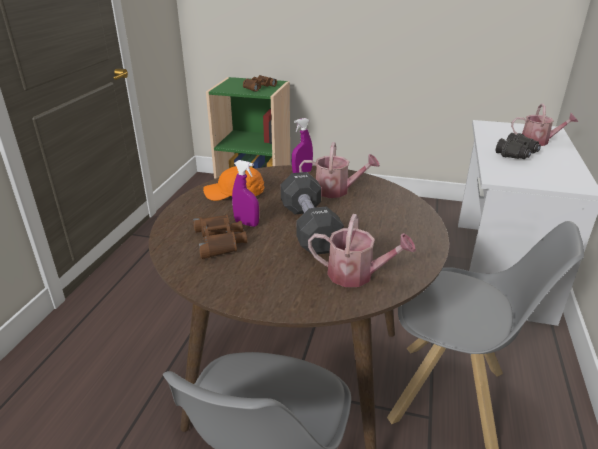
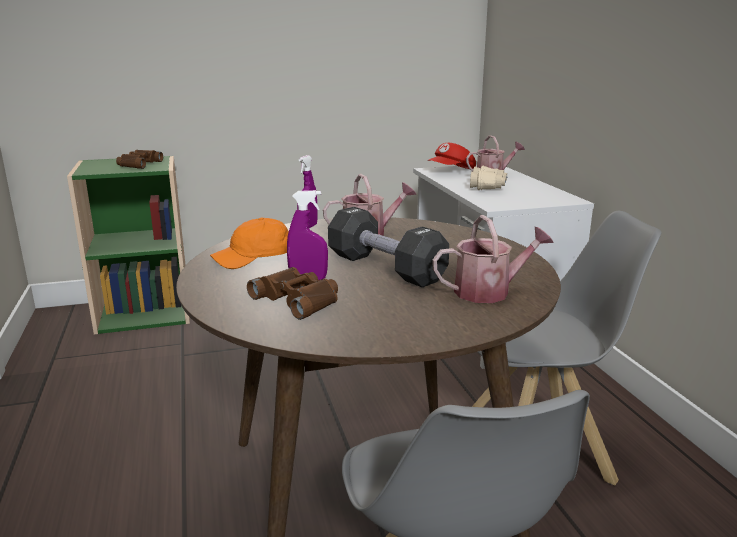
camera: 30 degrees left, 10 degrees down
black binoculars [496,133,541,159] -> beige binoculars [470,165,507,190]
none -> red cap [428,143,476,169]

